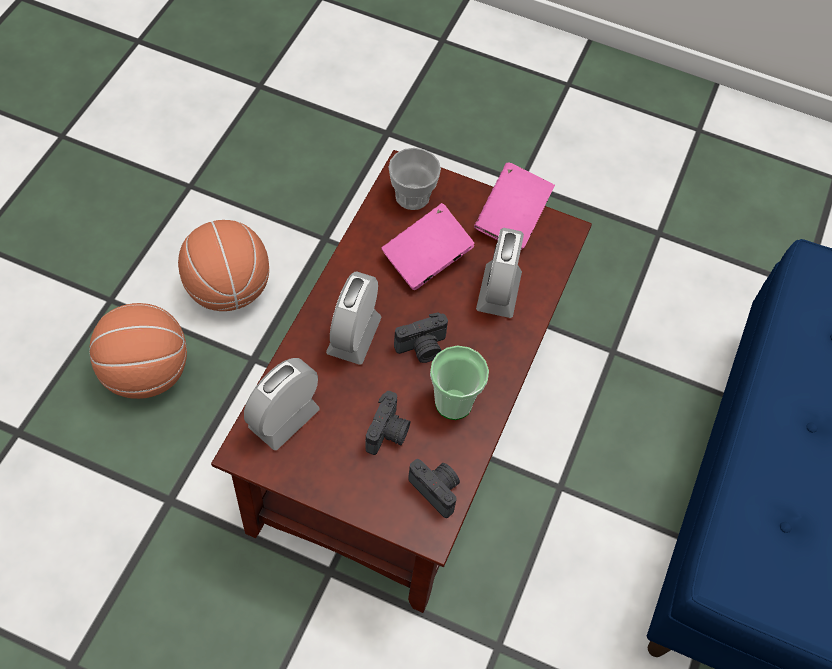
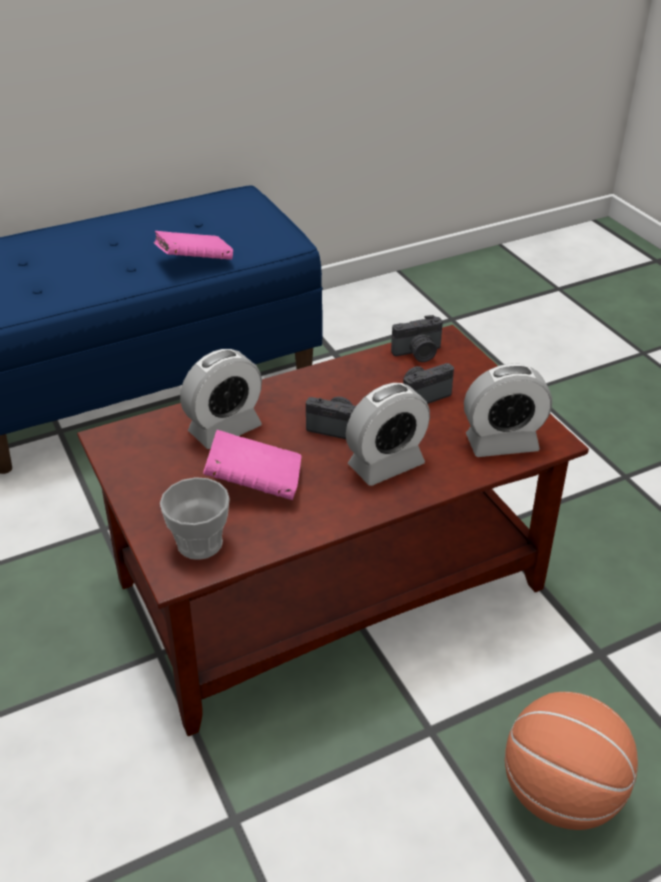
camera: 135 degrees left, 20 degrees down
basketball [178,220,269,311] -> none
camera [408,459,460,518] -> camera turned 105 degrees counterclockwise [391,315,443,362]
cup [430,345,489,420] -> none
pink book [474,162,555,250] -> pink book moved to [154,231,233,260]

